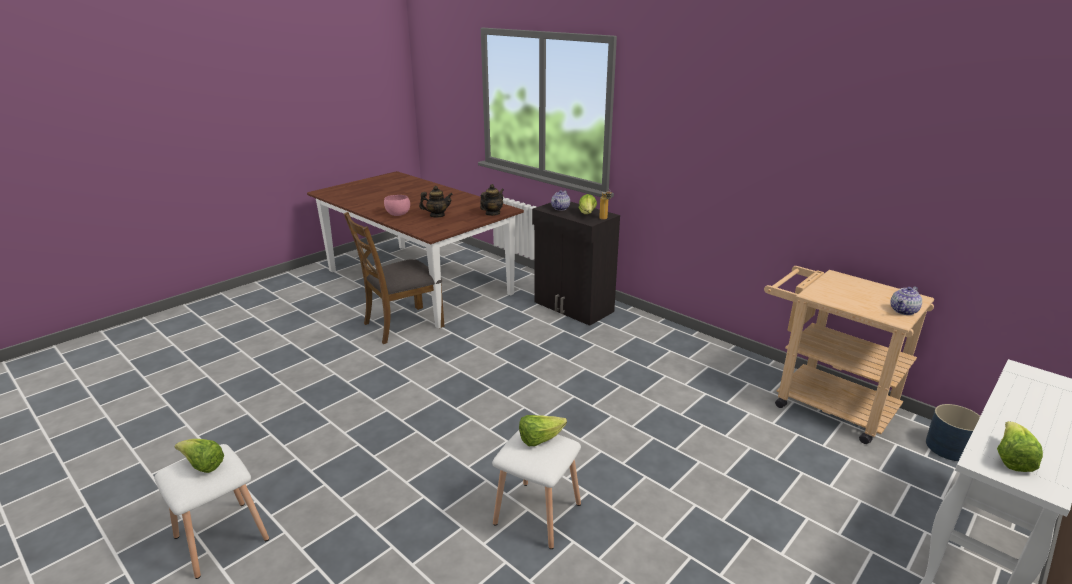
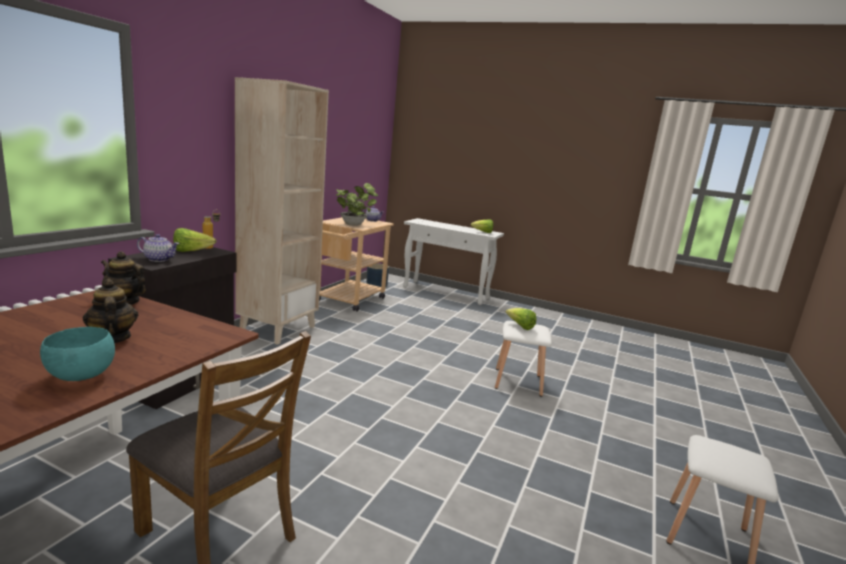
camera: 110 degrees left, 10 degrees down
lettuce [175,439,224,473] -> none
pink bowl [384,195,410,216] -> turquoise bowl [40,327,115,381]
none -> beige bookcase [235,77,329,345]
none -> potted plant [336,183,379,226]

